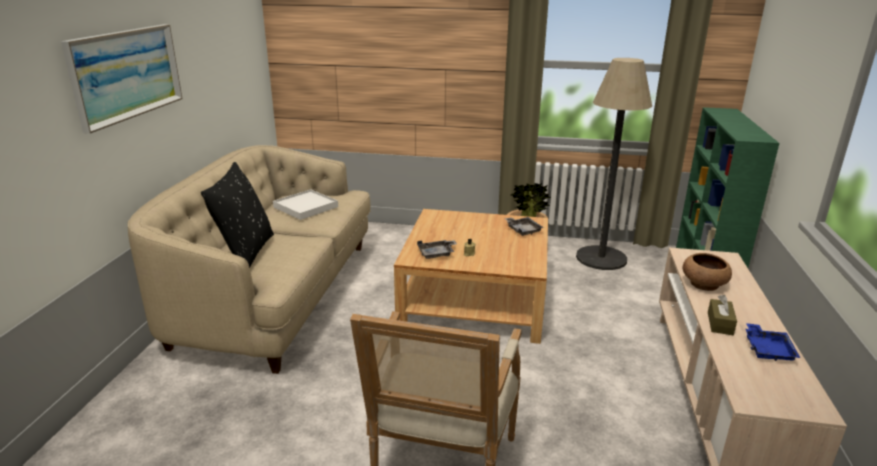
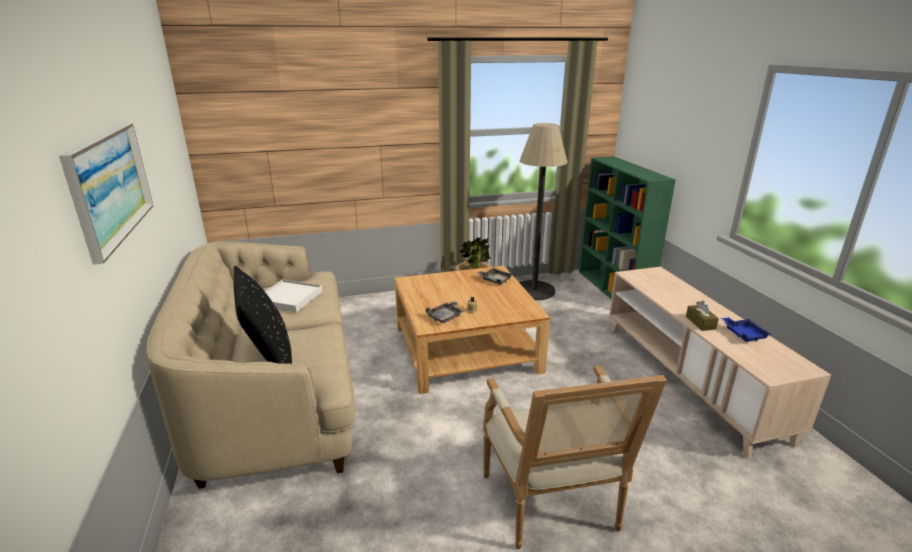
camera: 25 degrees left, 0 degrees up
brown bowl [682,253,732,291] -> none

